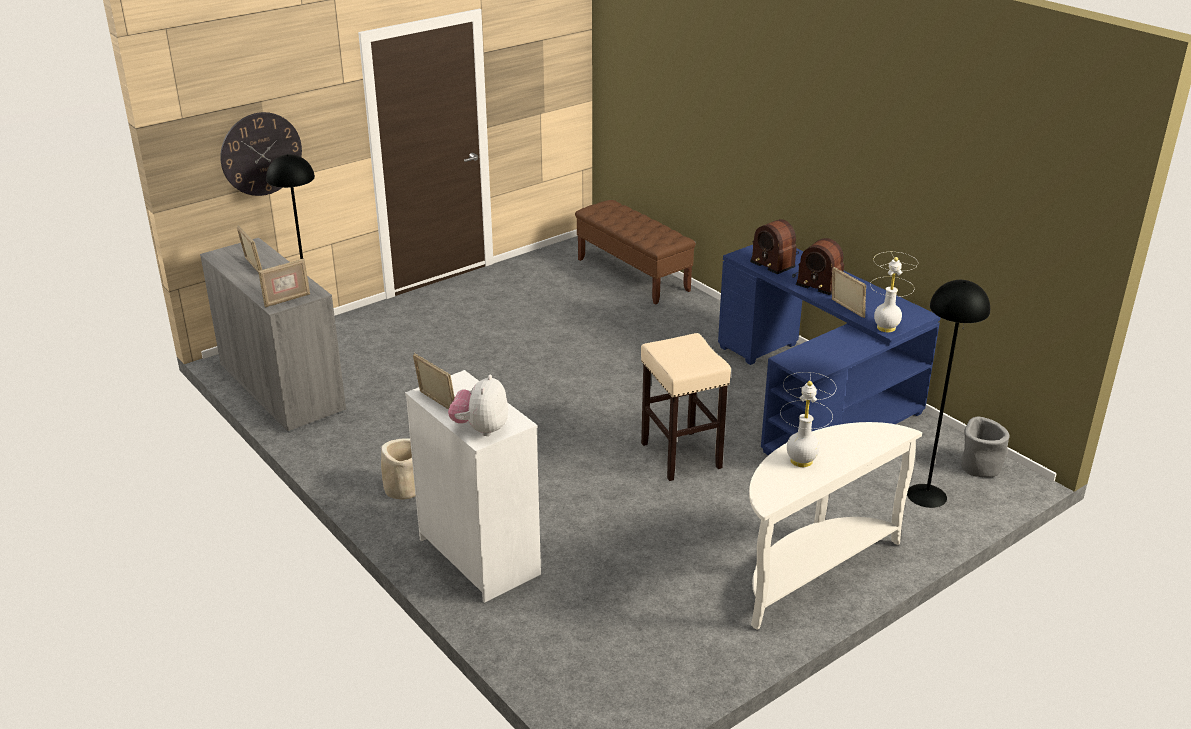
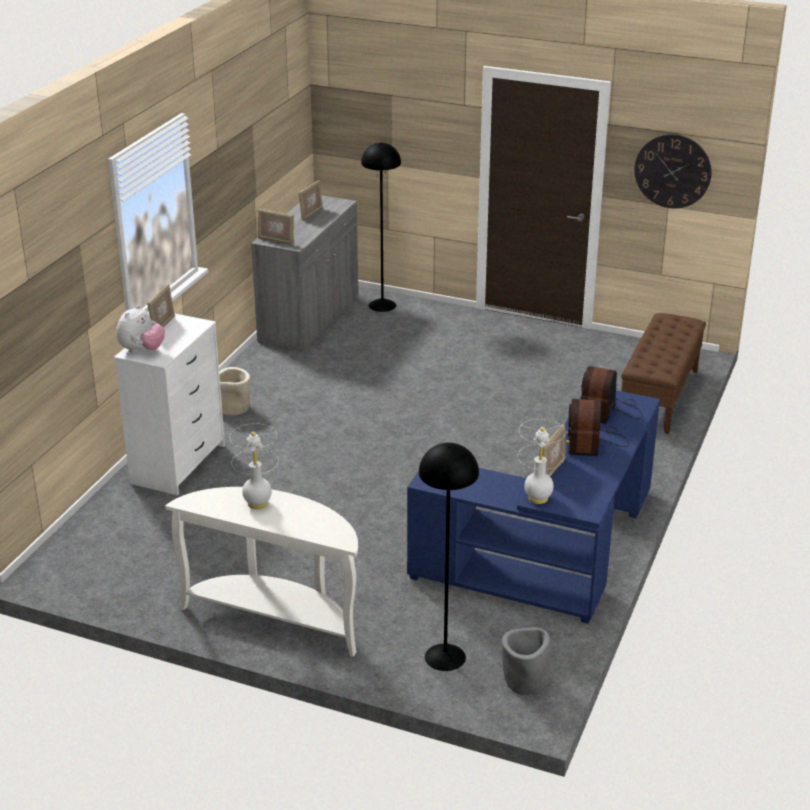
camera: 60 degrees right, 0 degrees up
wall clock [220,112,302,196] -> wall clock moved to [634,134,711,209]
plush toy [448,374,508,436] -> plush toy turned 135 degrees clockwise [117,305,165,353]
beige stool [641,333,731,481] -> none

